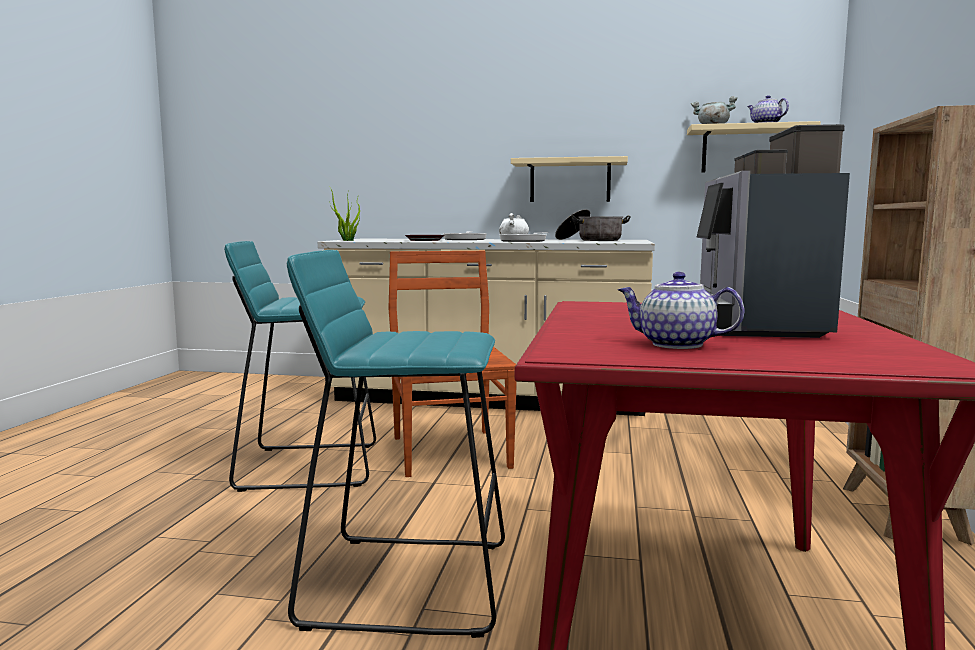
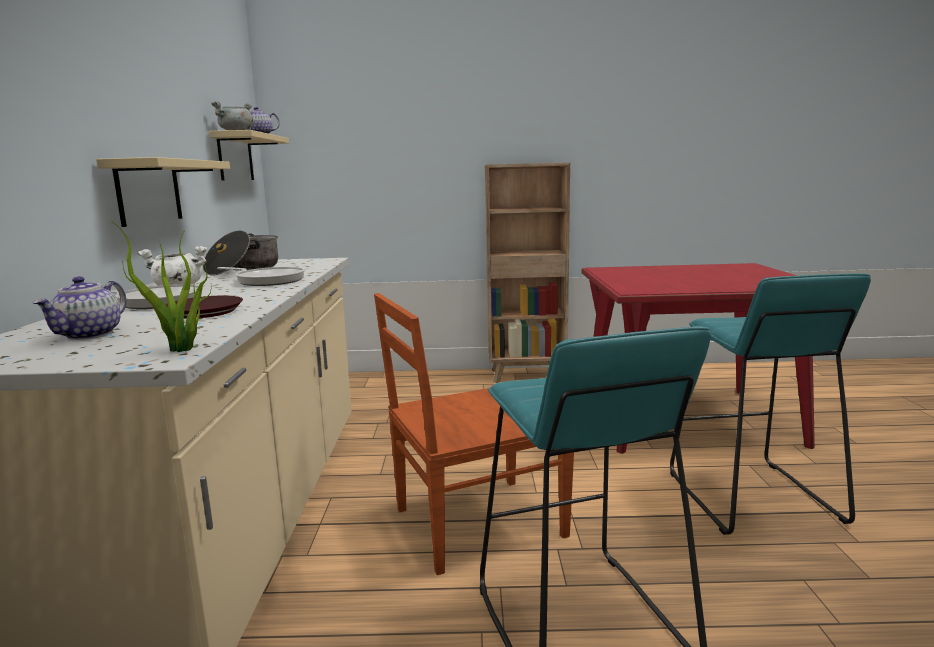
camera: 100 degrees left, 5 degrees up
teapot [617,272,744,349] -> teapot moved to [33,276,127,340]
coffee machine [696,124,850,338] -> none

